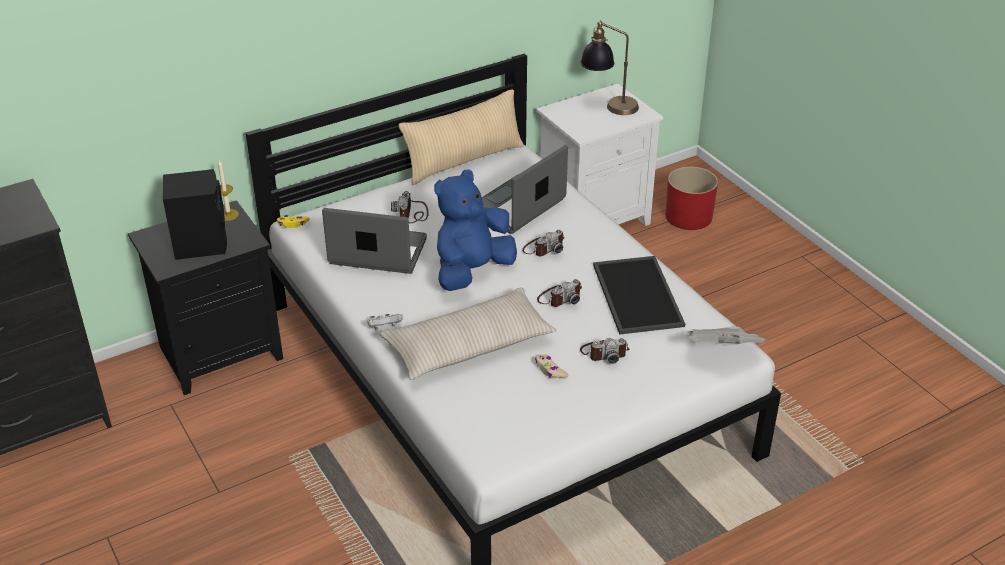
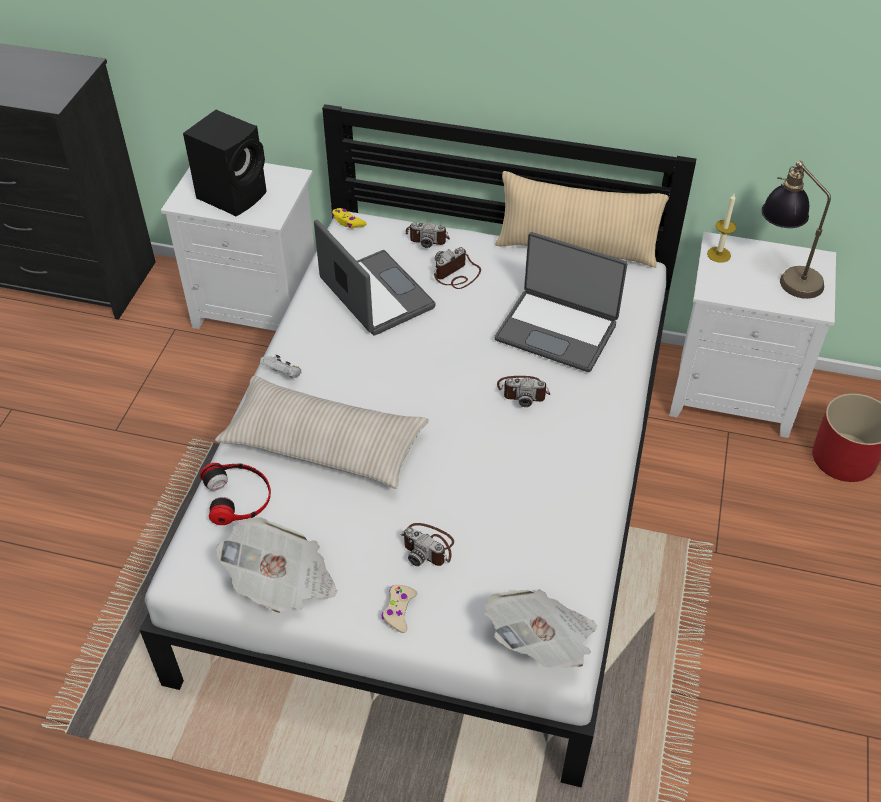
camera: 45 degrees right, 10 degrees up
black nightstand [128,200,283,395] -> white nightstand [161,163,315,331]
candle [218,160,239,221] -> candle moved to [707,194,736,263]
blue plush toy [434,170,517,291] -> none
laptop [482,145,568,234] -> laptop turned 150 degrees counterclockwise [495,232,627,372]
beige game controller [535,354,568,378] -> beige game controller moved to [382,585,417,633]
camera [537,279,582,307] -> camera moved to [405,222,450,248]
tray [593,256,685,335] -> none
none -> headphones [200,463,271,525]
none -> newspaper [216,517,338,613]

